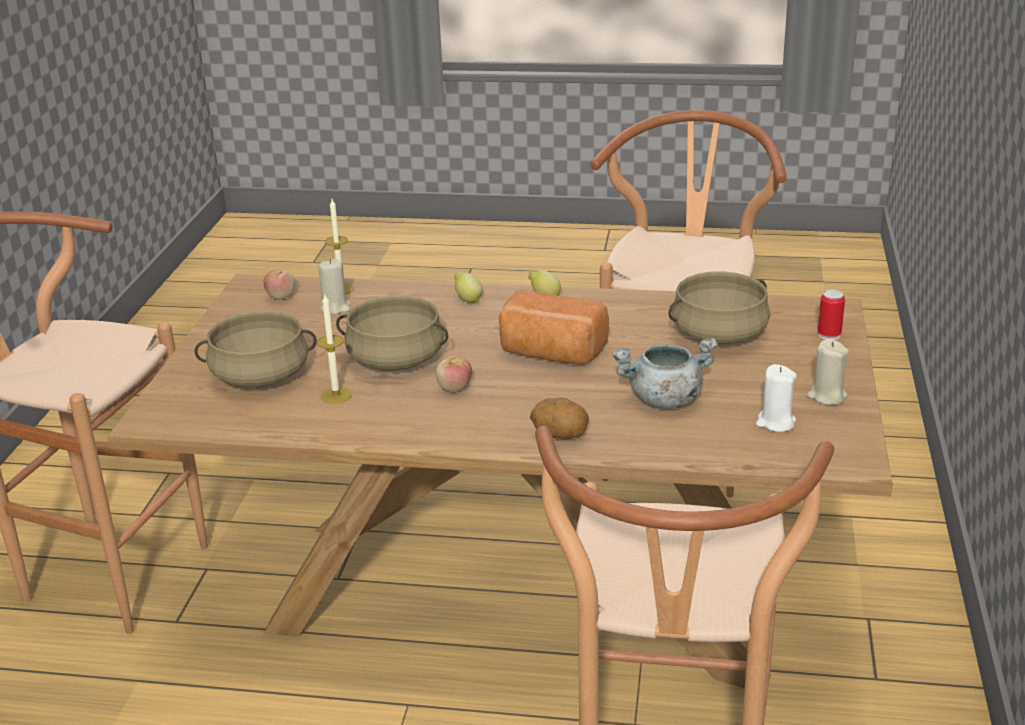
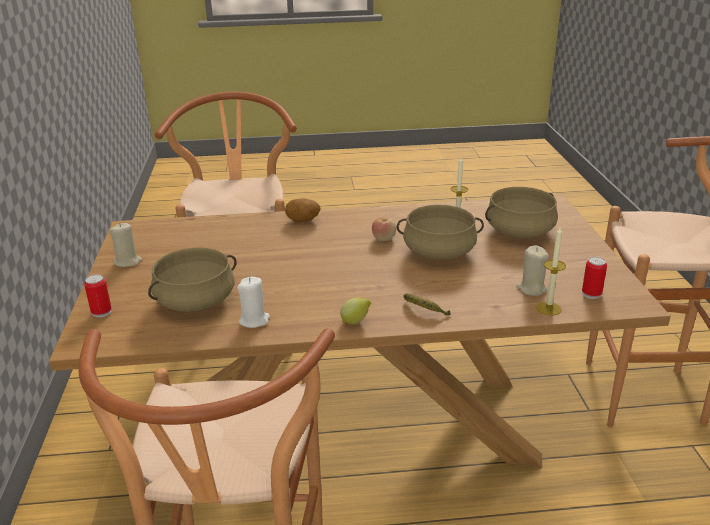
camera: 165 degrees right, 0 degrees up
apple [263,270,295,300] -> can [582,257,607,299]
lemon [454,271,483,303] -> banana [404,294,450,316]
bread [499,290,609,365] -> none
grey cooking pot [612,338,718,408] -> none
white candle [756,364,797,432] -> white candle moved to [237,277,270,328]

